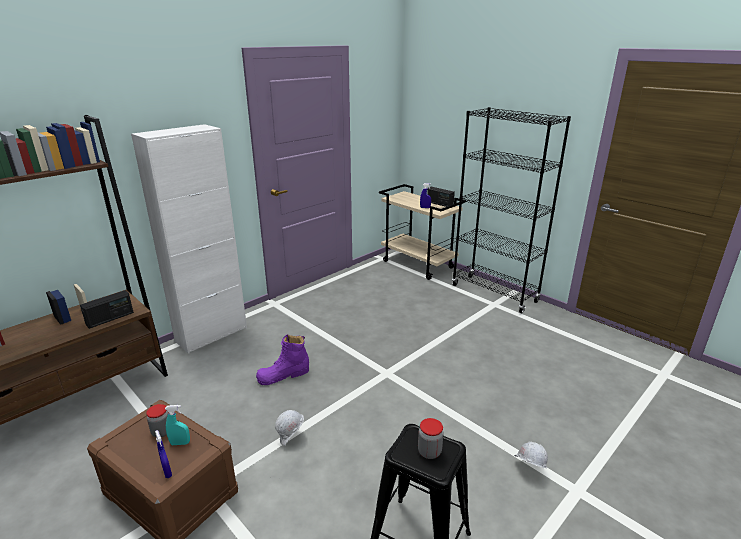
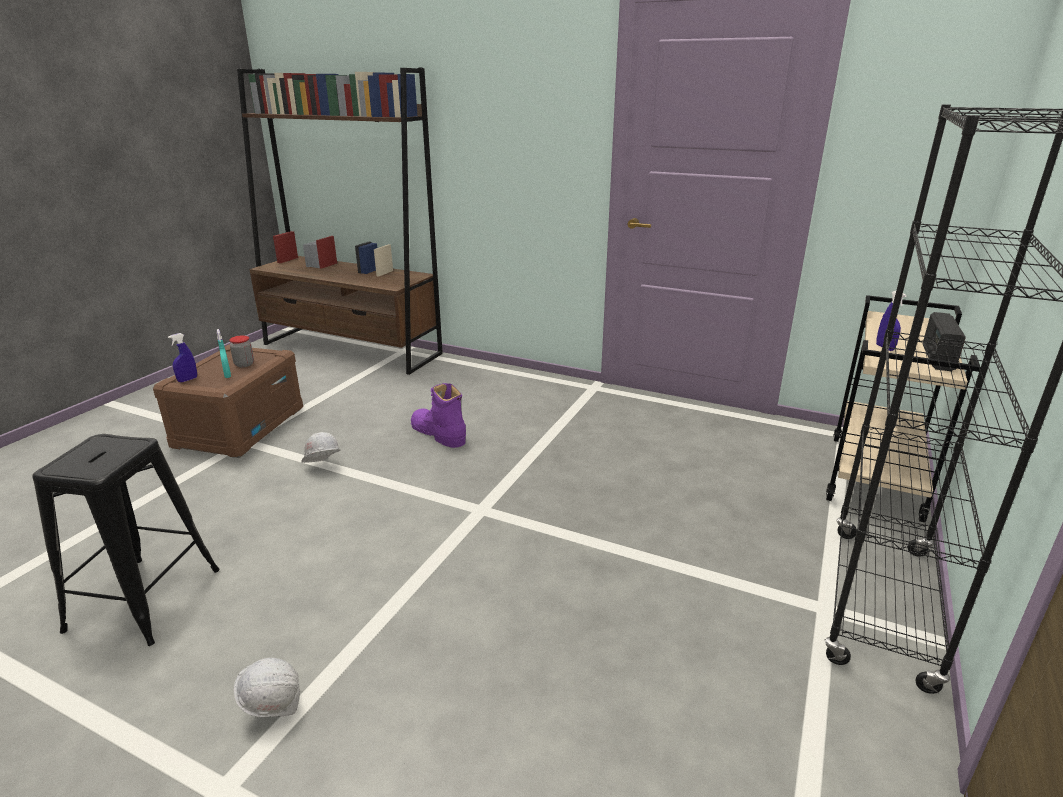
camera: 70 degrees right, 0 degrees up
radio [80,290,134,329] -> none
white cabinet [131,124,247,354] -> none
jar [418,418,444,459] -> none

